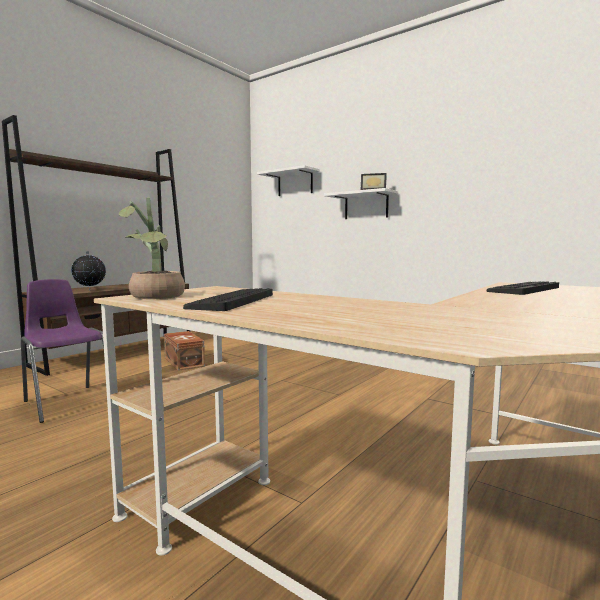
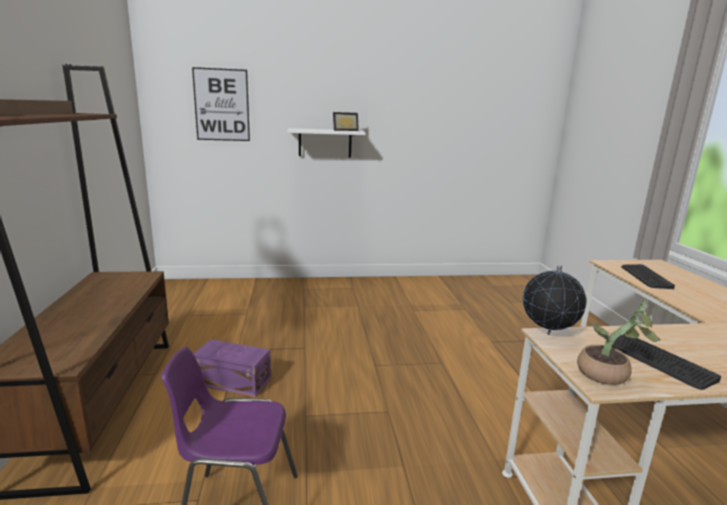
camera: 45 degrees left, 10 degrees up
globe [71,251,106,291] -> globe moved to [523,265,587,335]
brown storage box [164,331,205,371] -> purple storage box [193,340,271,397]
white shelf [257,165,320,196] -> picture [192,67,250,141]

